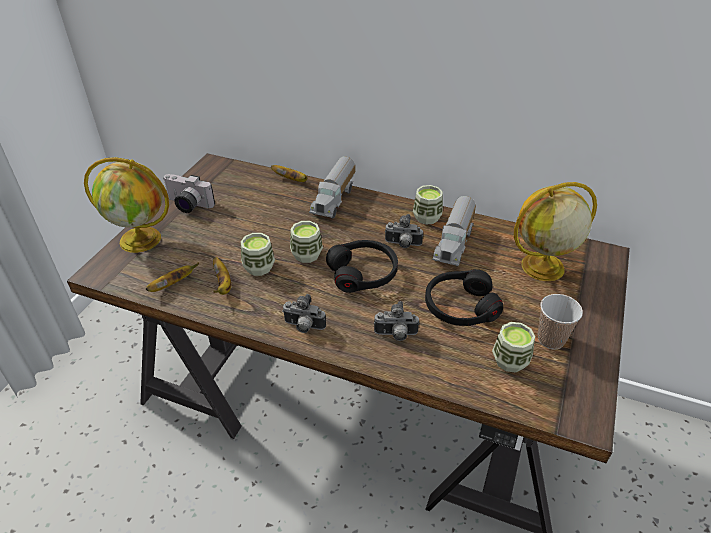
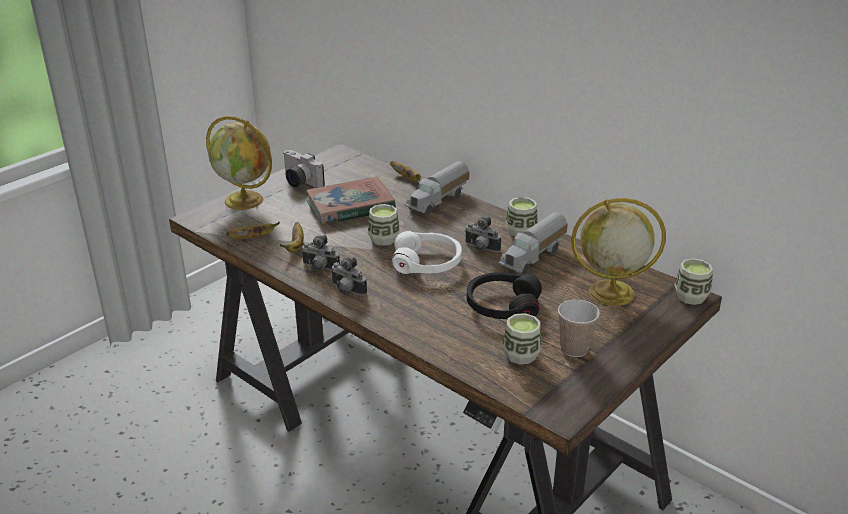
camera: 20 degrees right, 10 degrees down
cup [241,233,275,276] -> cup moved to [674,258,713,305]
black headphones [326,240,398,293] -> white headphones [392,231,462,274]
camera [374,301,420,341] -> camera moved to [301,235,340,270]
none -> book [306,177,396,225]

